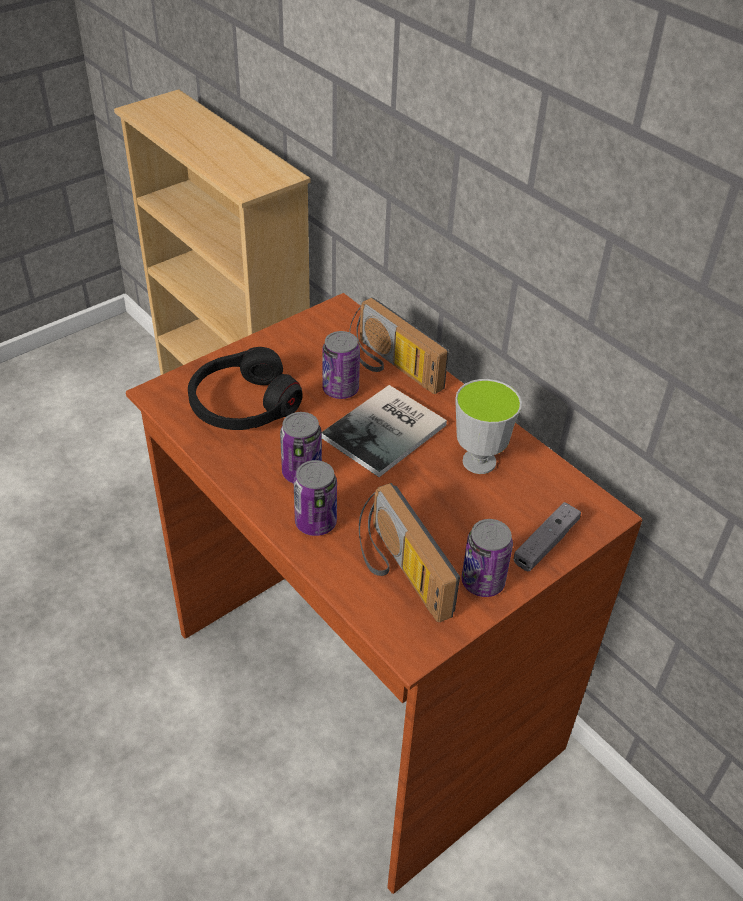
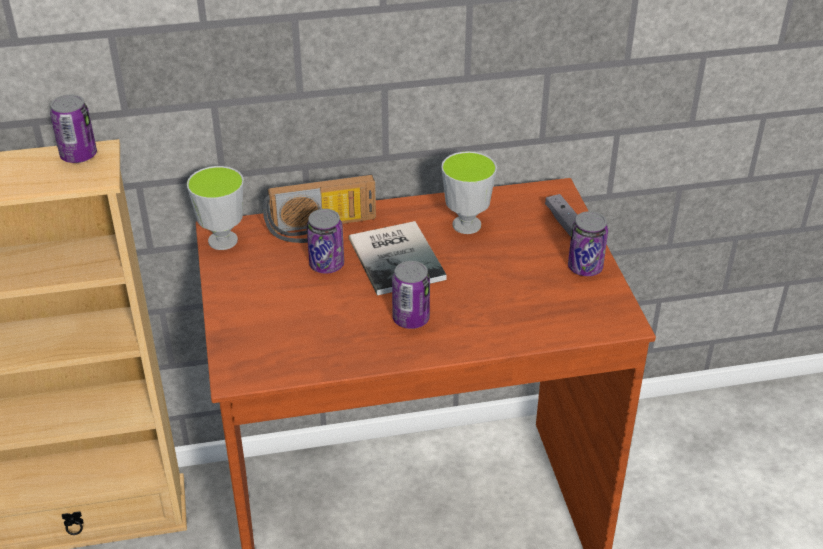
camera: 60 degrees left, 5 degrees down
black headphones [188,347,303,430] -> none
can [294,460,337,536] -> can moved to [50,95,97,163]
radio [359,483,460,622] -> none
none -> cup [187,166,244,250]

